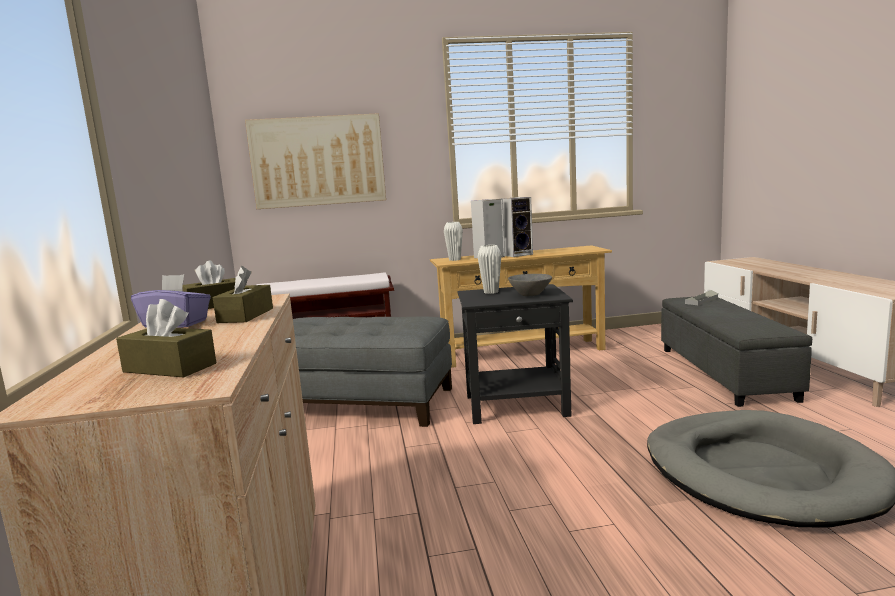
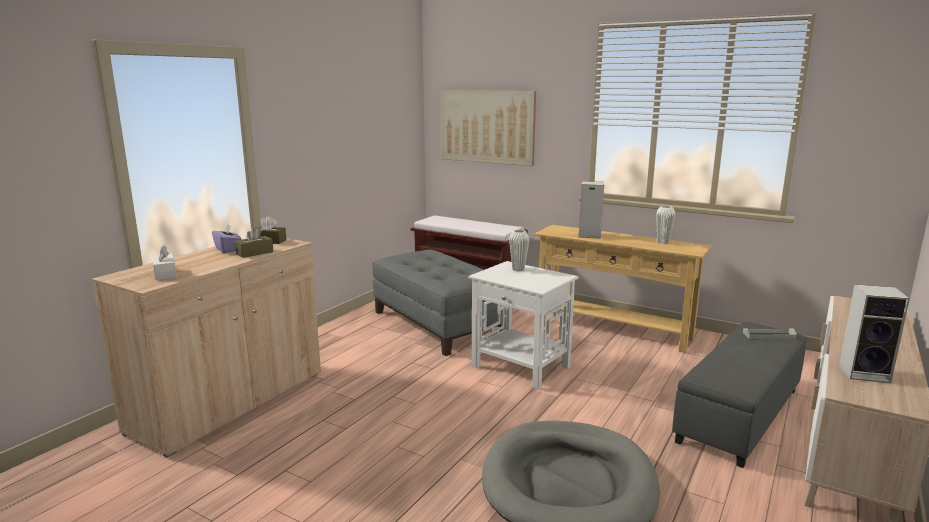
camera: 40 degrees right, 5 degrees up
brown tissue box [116,299,216,377] -> white tissue box [152,245,177,280]
white vase [444,222,463,261] -> white vase moved to [656,206,675,244]
black side table [458,284,573,424] -> white side table [468,261,579,390]
speaker [502,197,533,257] -> speaker moved to [839,284,910,383]
grey bowl [508,274,552,296] -> none

